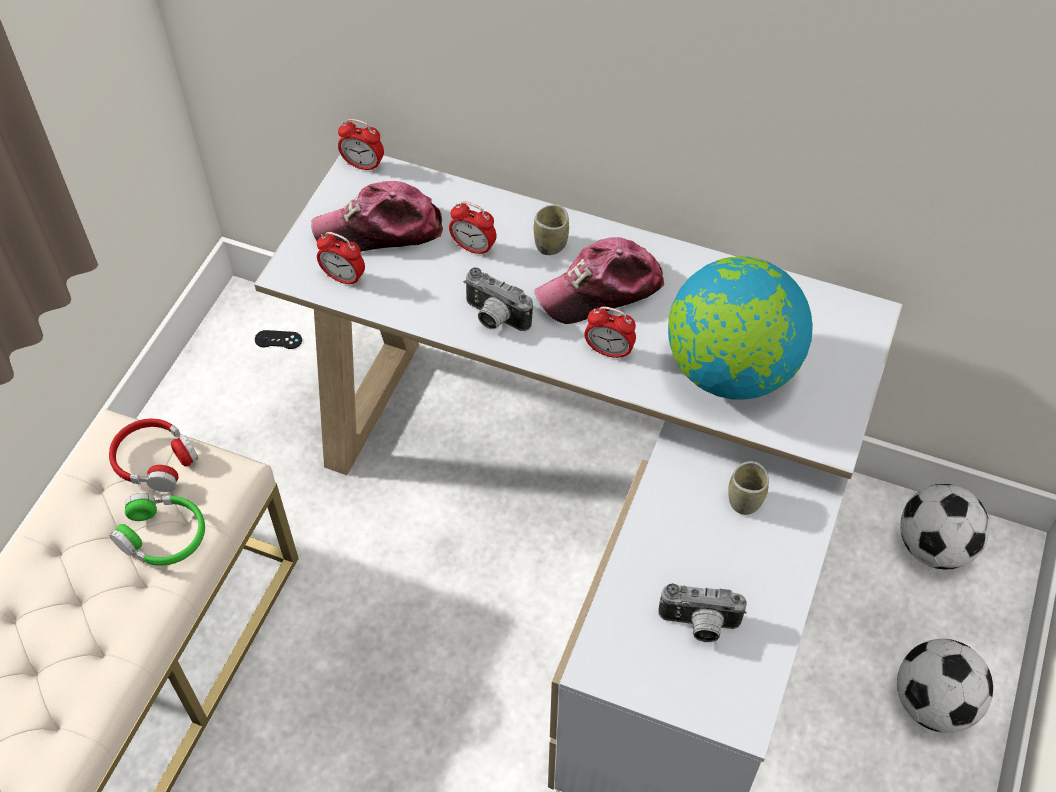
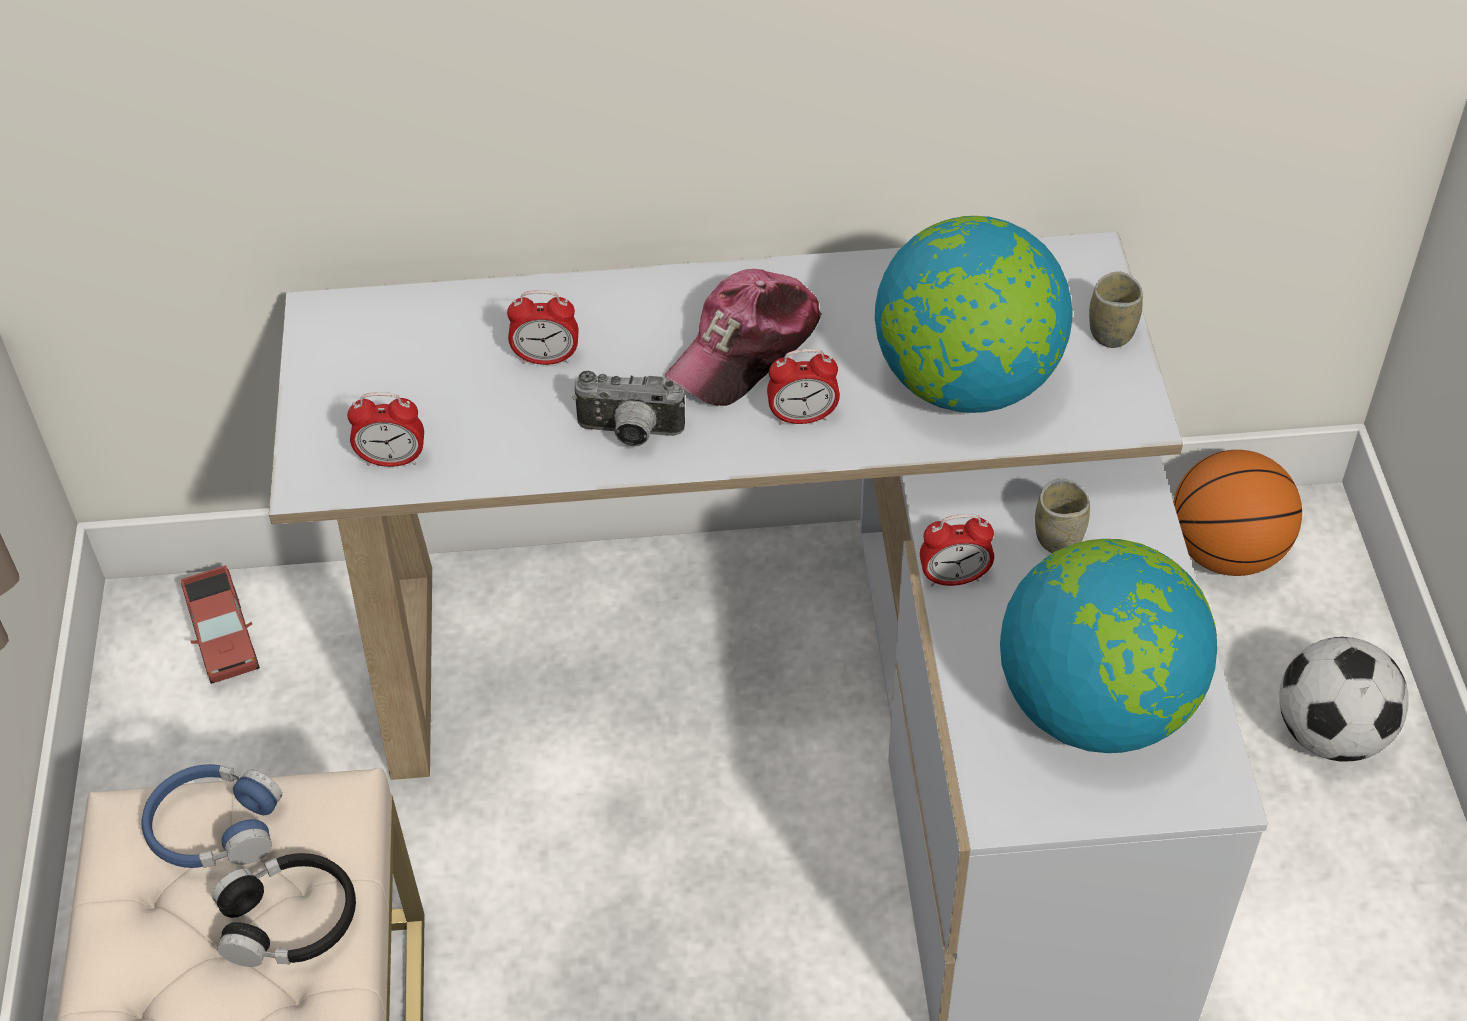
camera: 25 degrees left, 5 degrees down
red headphones [109,419,199,492] -> blue headphones [141,764,282,868]
green headphones [110,493,205,566] -> black headphones [212,853,356,967]
black game controller [255,330,302,349] -> toy truck [180,565,260,684]
cap [311,181,443,252] -> none
alarm clock [338,119,384,172] -> alarm clock moved to [920,514,994,586]
cup [534,204,569,255] -> cup moved to [1089,271,1143,348]
camera [658,583,747,642] -> globe [1000,539,1217,753]
football [900,484,990,570] -> basketball [1173,450,1302,576]

